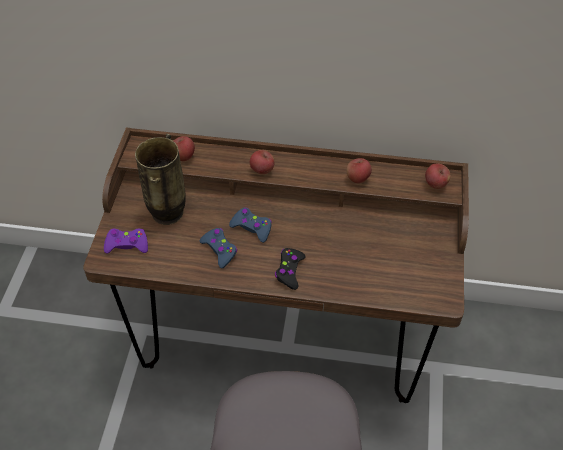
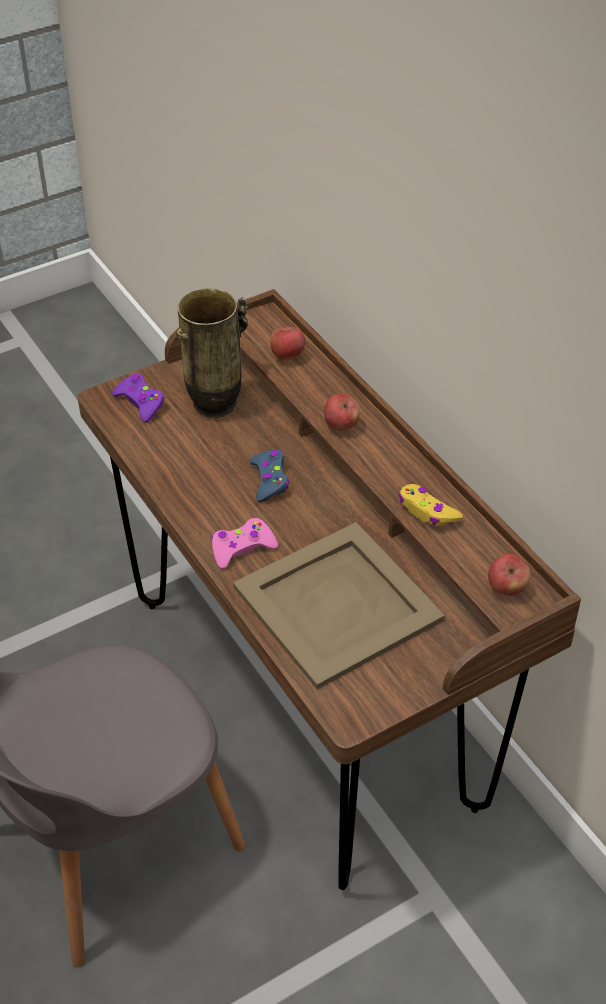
camera: 50 degrees right, 5 degrees down
blue game controller [200,228,237,268] -> none
black game controller [275,248,306,290] -> pink game controller [212,518,278,569]
apple [346,158,372,183] -> yellow game controller [398,484,463,526]
none -> beige tray [233,522,445,689]

